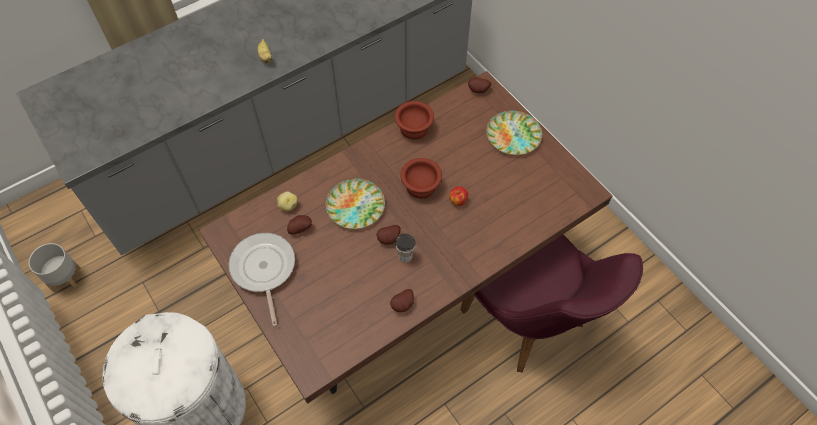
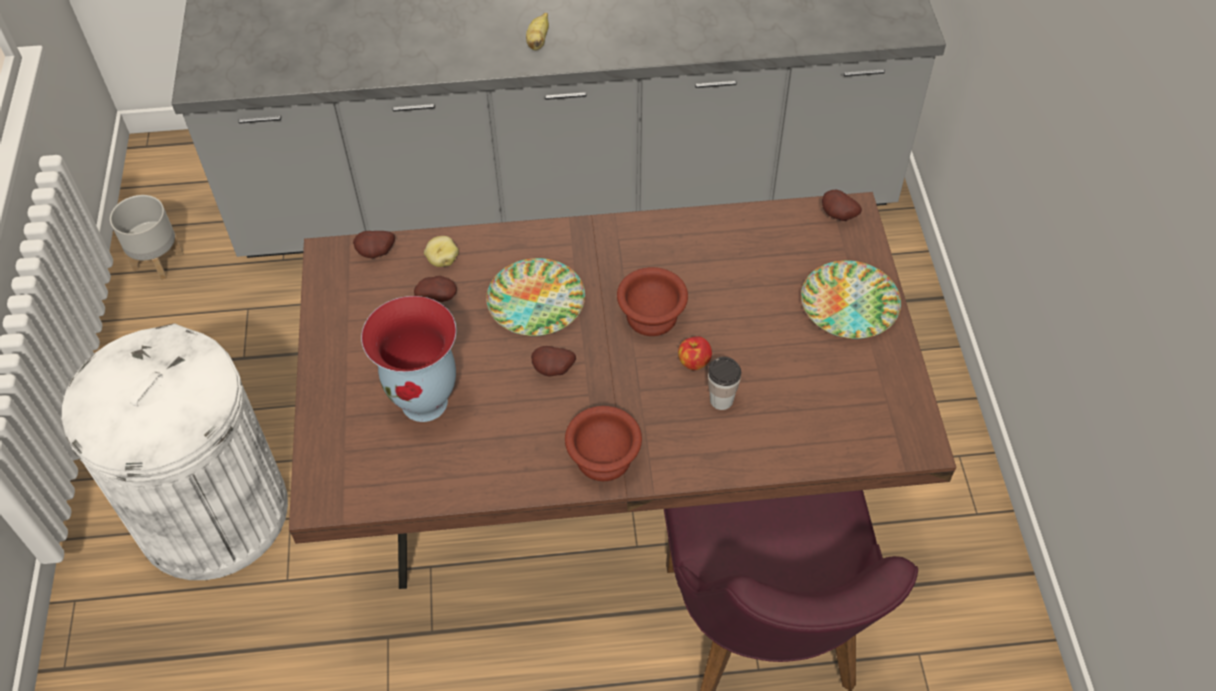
camera: 30 degrees right, 5 degrees down
frying pan [229,233,295,327] -> none
potato [390,289,414,312] -> potato moved to [353,231,395,258]
brown bowl [395,101,434,139] -> brown bowl moved to [565,406,642,481]
cup [395,234,415,263] -> cup moved to [708,357,741,410]
none -> vase [361,296,457,422]

